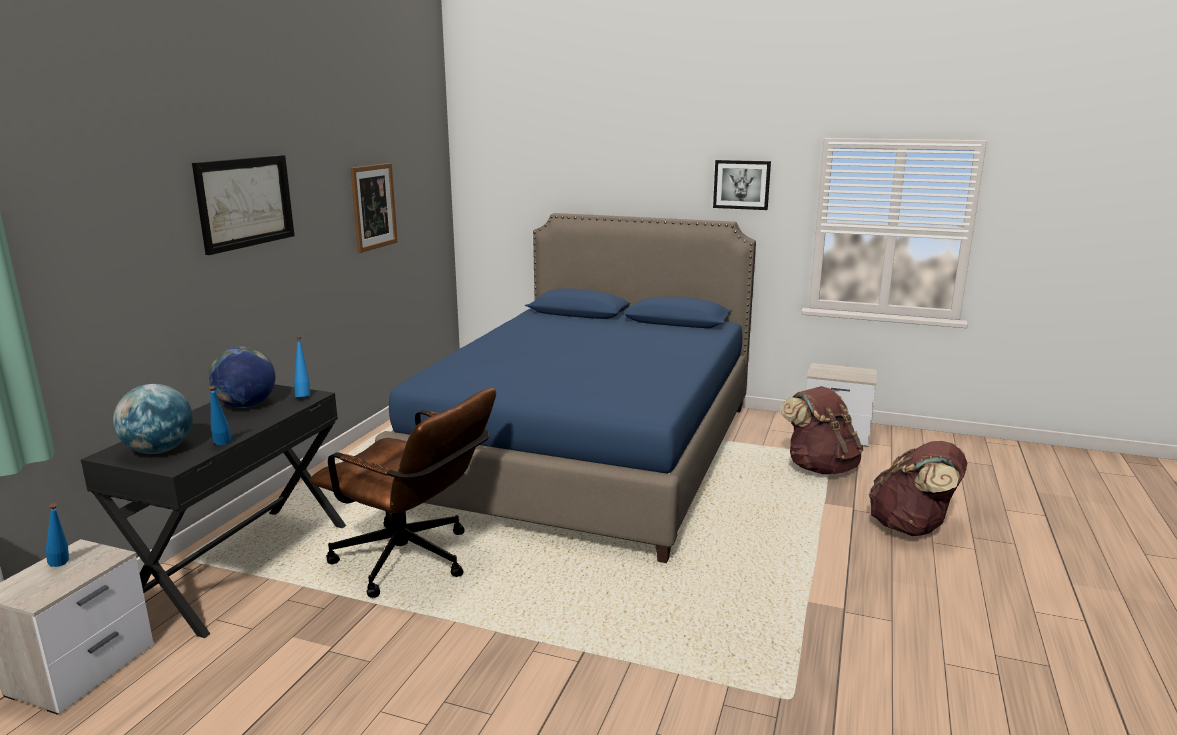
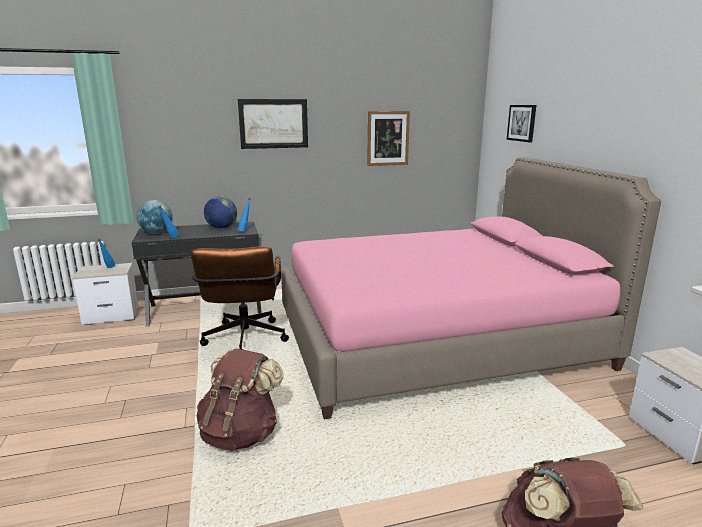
camera: 55 degrees right, 0 degrees up
blue bed [375,213,756,563] -> pink bed [281,157,661,419]
picture [713,160,771,210] -> picture moved to [507,105,536,142]
brown backpack [781,386,863,474] -> brown backpack moved to [197,349,284,451]

